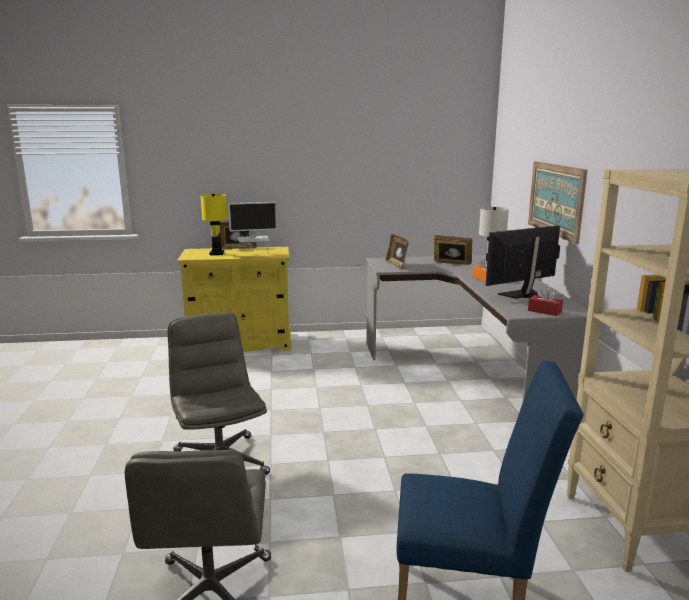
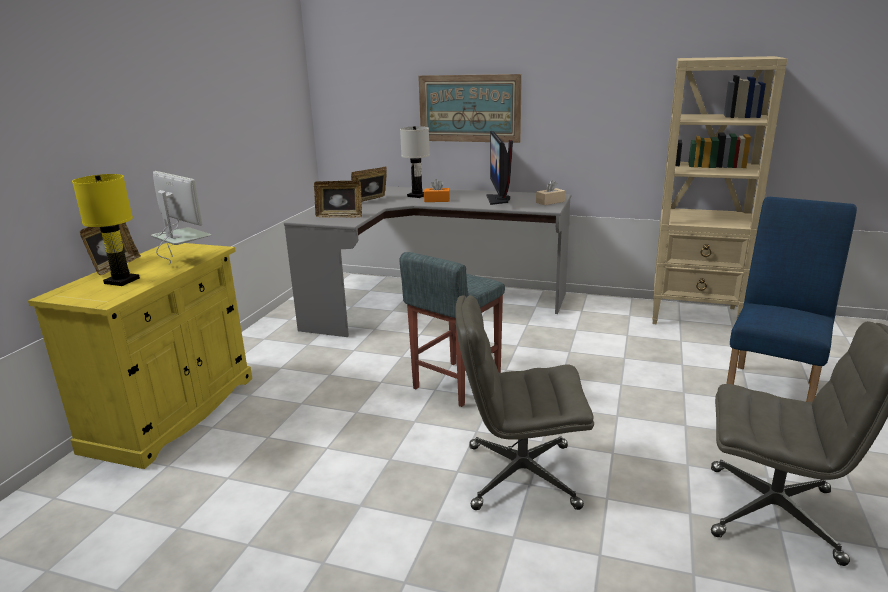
camera: 65 degrees left, 5 degrees up
monitor [228,202,278,254] -> monitor turned 60 degrees counterclockwise [151,171,212,265]
red tissue box [528,287,563,316] -> beige tissue box [536,180,565,205]
none -> grey stool [400,252,505,407]

